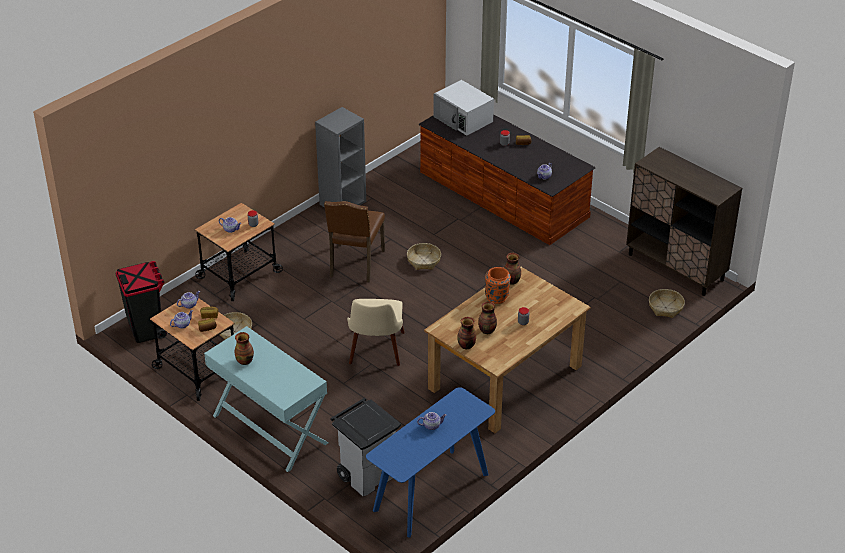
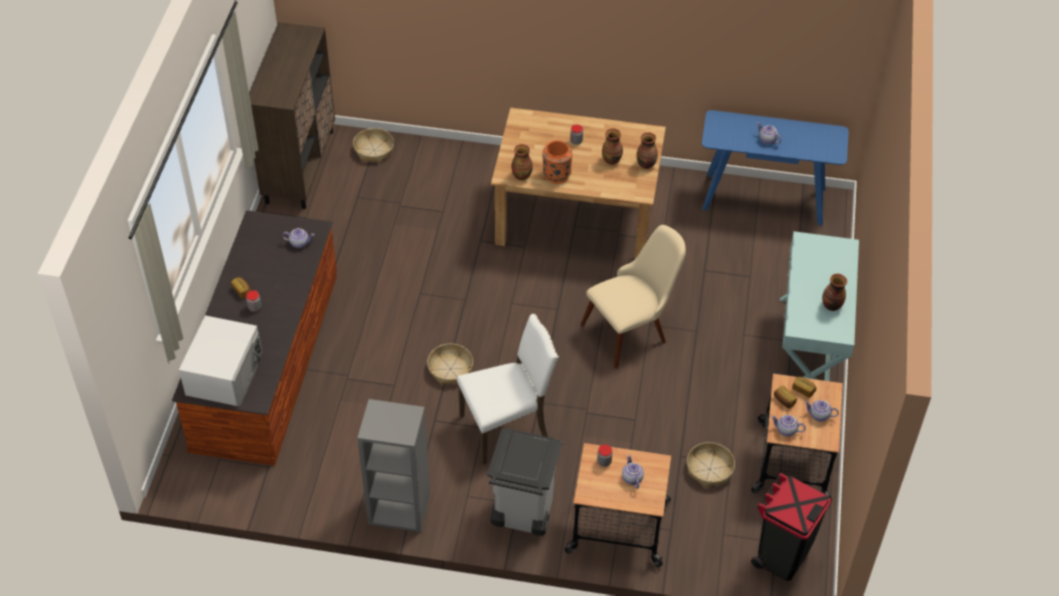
camera: 125 degrees left, 10 degrees up
brown chair [324,201,385,282] -> white chair [457,314,559,465]
grey trash can [331,398,401,496] -> grey trash can moved to [487,429,563,536]

